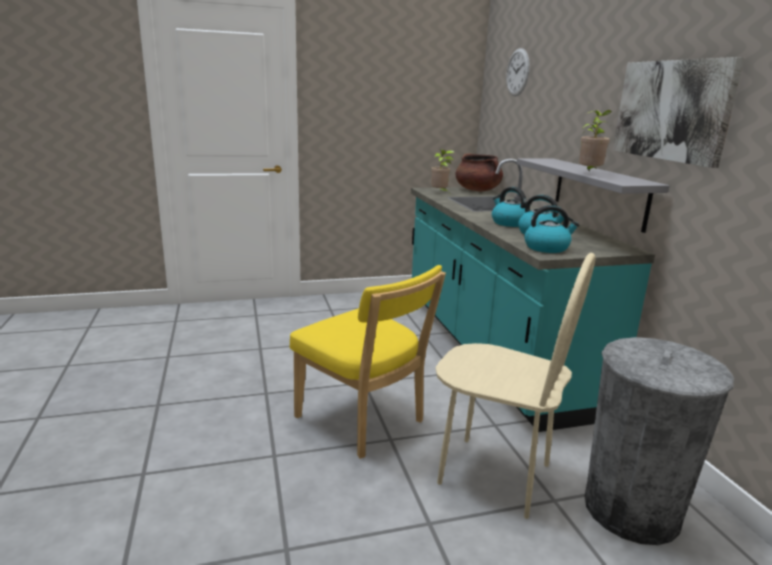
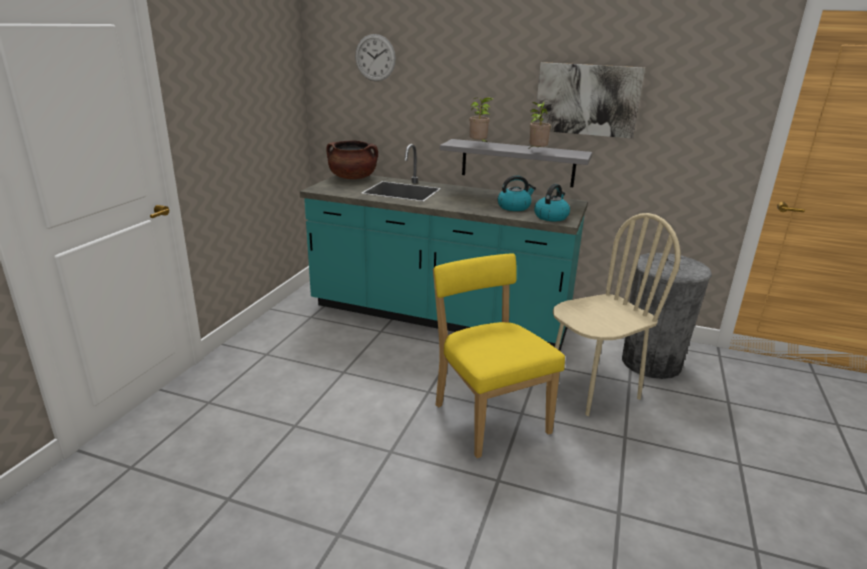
camera: 55 degrees left, 5 degrees up
yellow chair [290,265,446,459] -> yellow chair turned 105 degrees counterclockwise [433,253,565,458]
potted plant [431,149,454,193] -> potted plant moved to [469,97,493,143]
kettle [492,187,526,227] -> none

